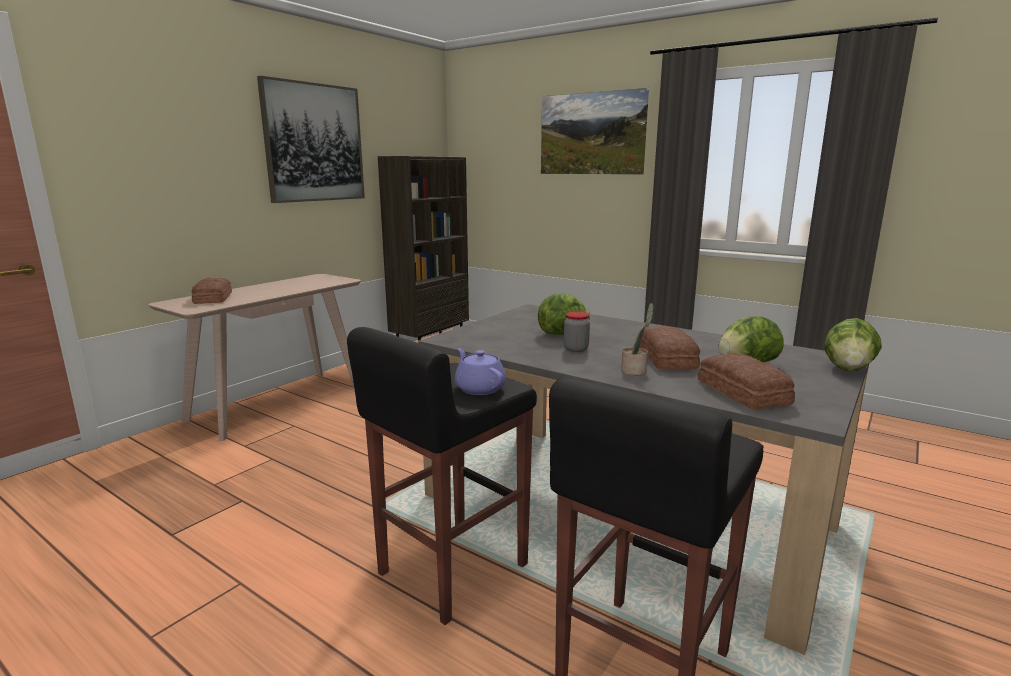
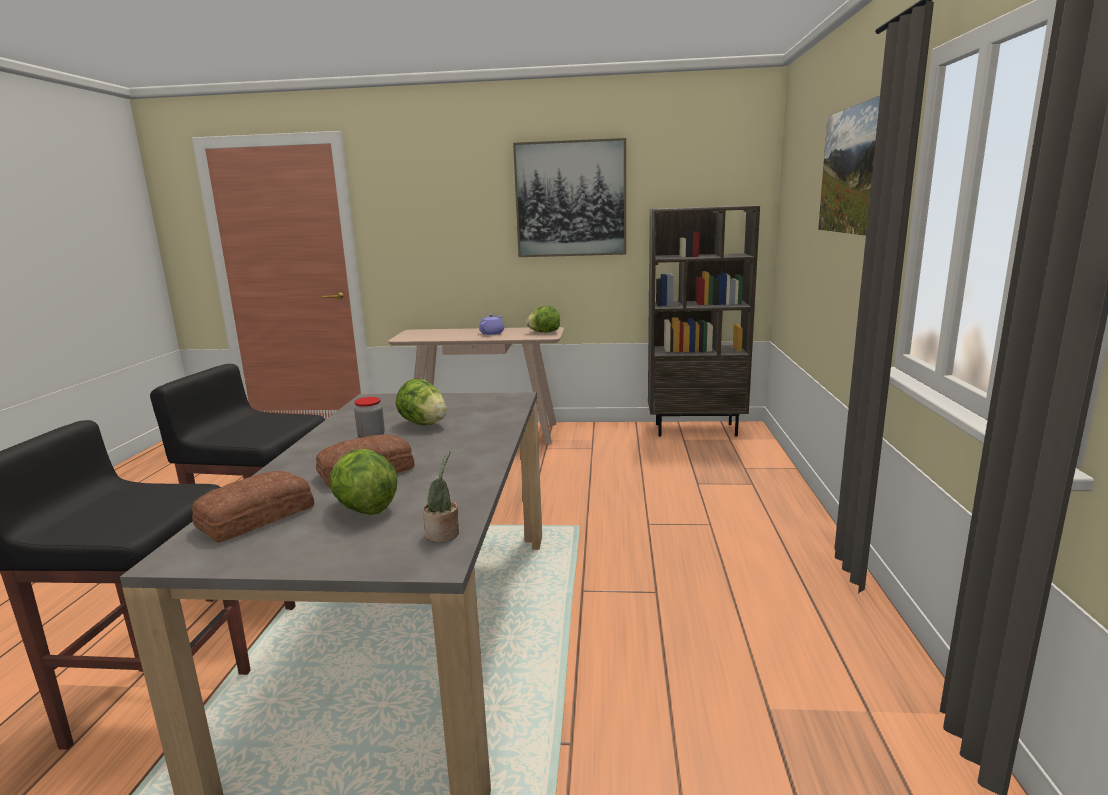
camera: 60 degrees right, 0 degrees up
bread [191,278,232,304] -> none
purple teapot [455,348,506,395] -> purple teapot moved to [479,314,504,335]
potted plant [621,303,653,376] -> potted plant moved to [423,451,459,542]
lettuce [824,318,882,371] -> lettuce moved to [526,306,560,332]

